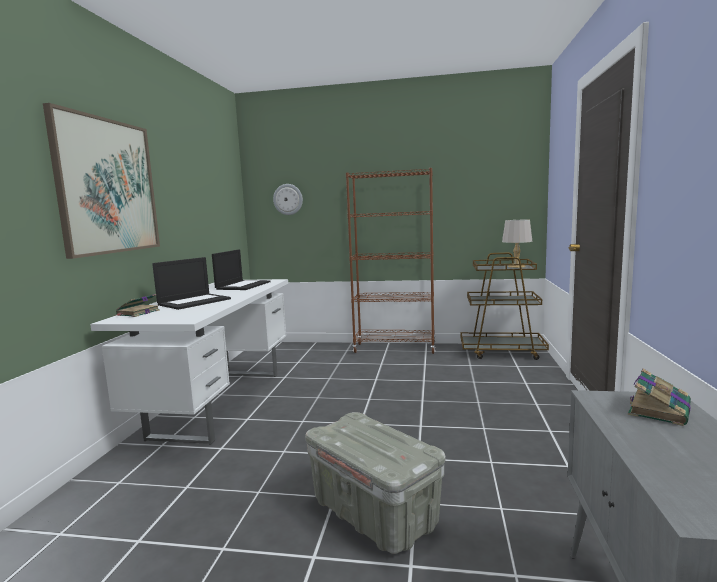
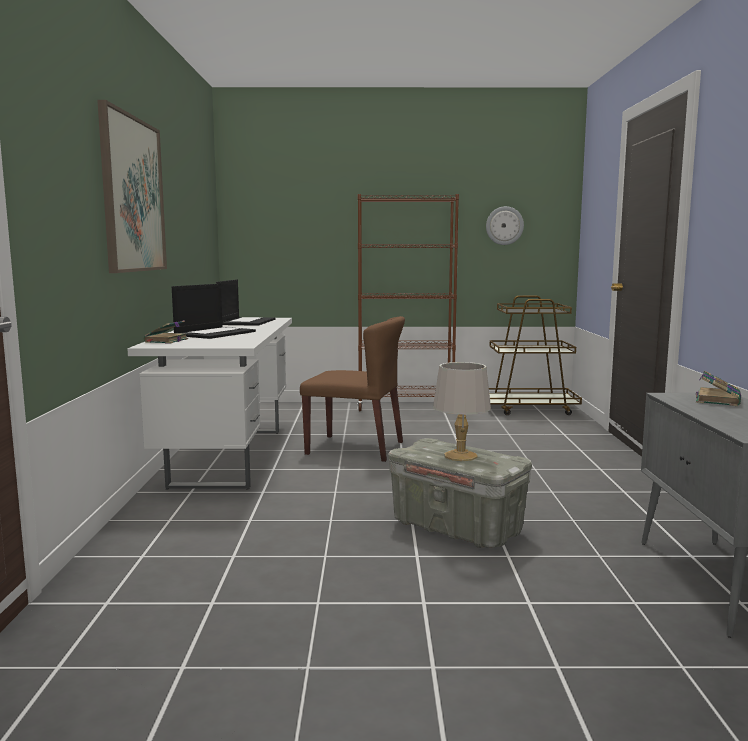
camera: 10 degrees left, 0 degrees up
wall clock [273,184,303,215] -> wall clock moved to [486,206,524,245]
grey table lamp [502,220,532,268] -> grey table lamp moved to [433,362,491,461]
none -> brown chair [300,316,405,462]

